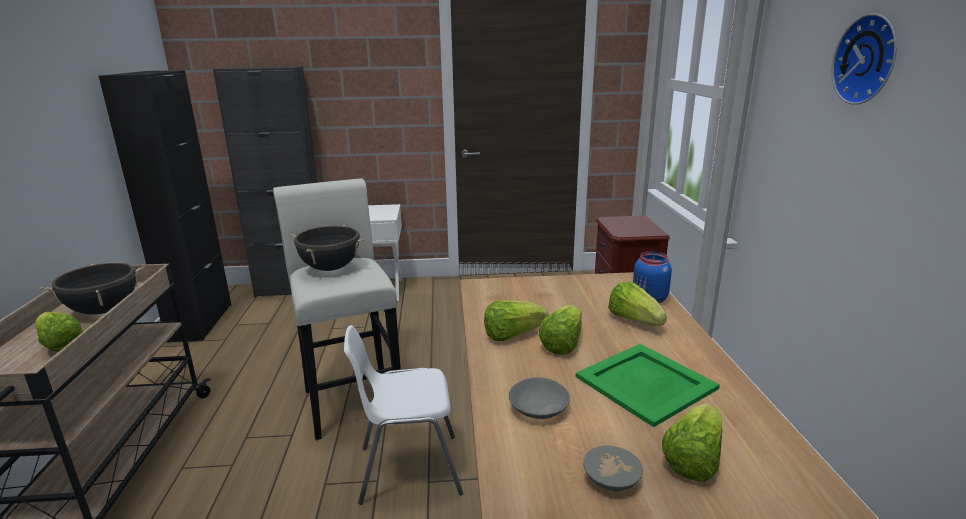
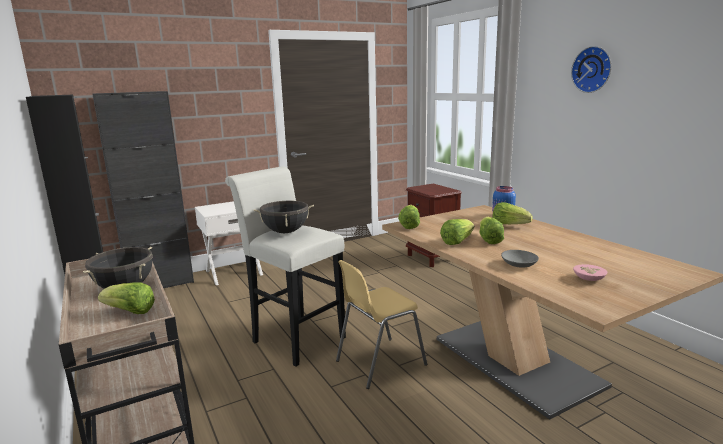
camera: 25 degrees left, 5 degrees down
white chair [344,325,463,505] -> yellow chair [336,260,427,389]
green tray [575,344,720,427] -> none
grey bowl [583,446,643,491] -> pink bowl [573,264,607,281]
lettuce [662,404,722,481] -> lettuce moved to [398,205,420,229]

